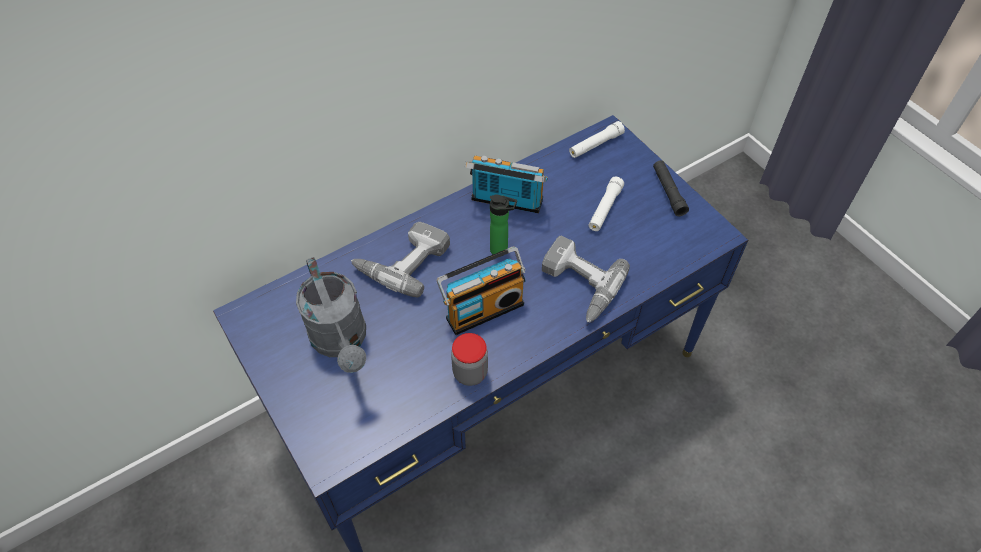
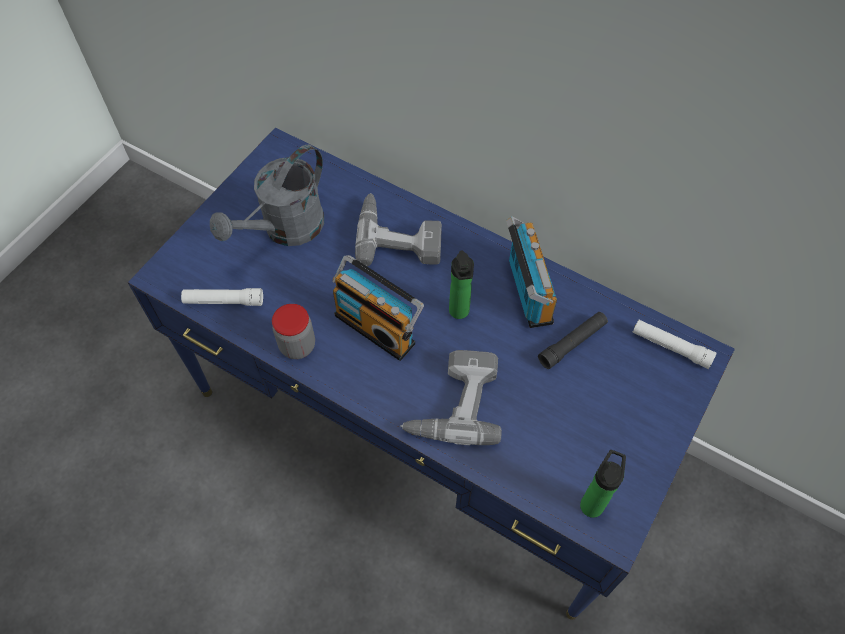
camera: 65 degrees right, 5 degrees up
white flashlight [589,177,624,231] -> white flashlight moved to [181,288,263,306]
black flashlight [653,160,689,216] -> black flashlight moved to [538,312,608,369]
none -> bottle [580,450,626,518]

